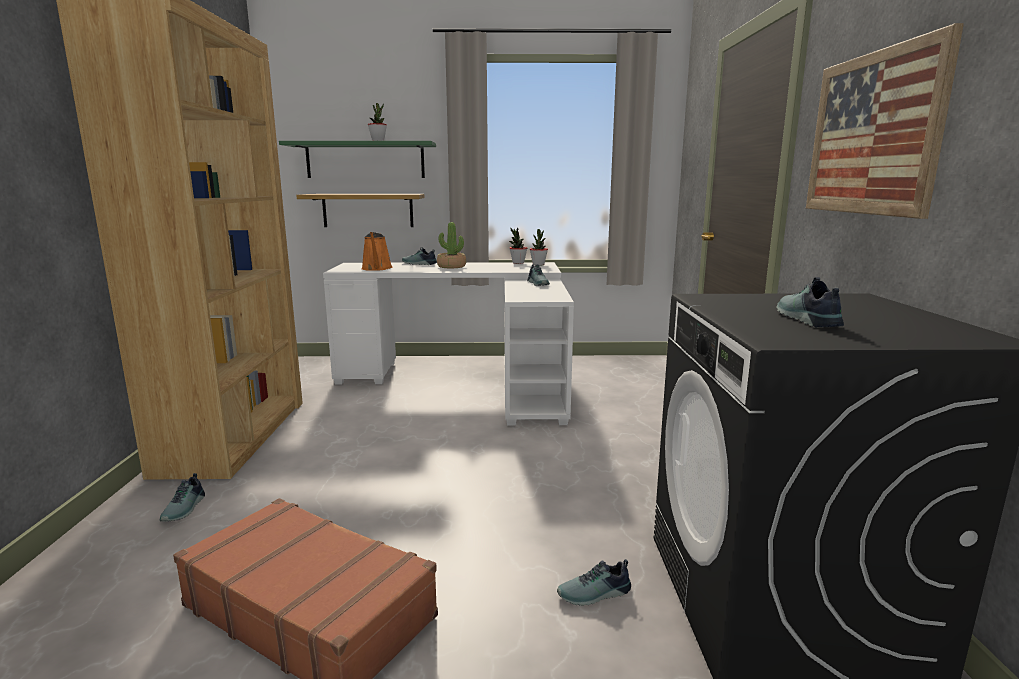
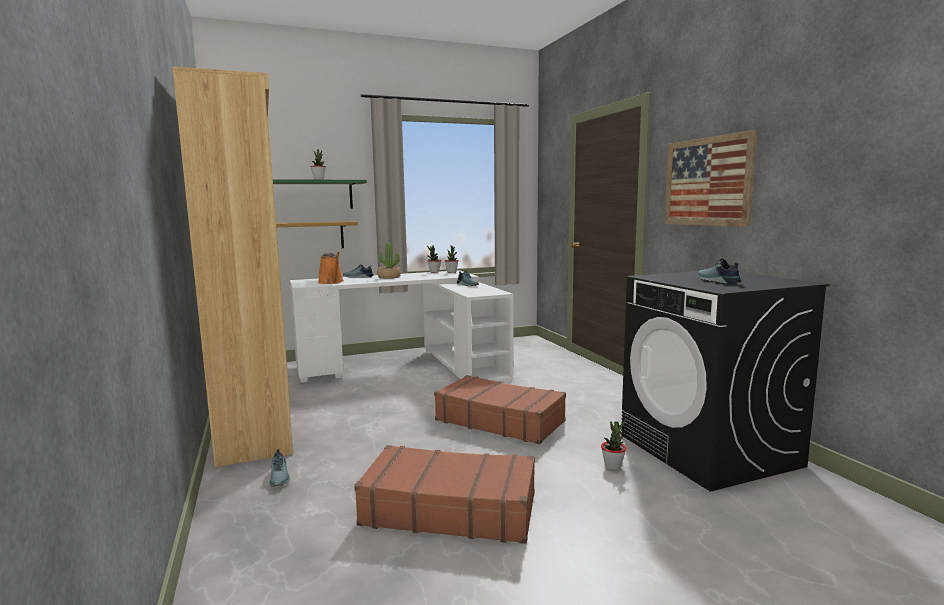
camera: 20 degrees left, 5 degrees down
shoe [557,559,631,606] -> potted plant [601,420,626,470]
none -> brown suitcase [434,375,566,444]

